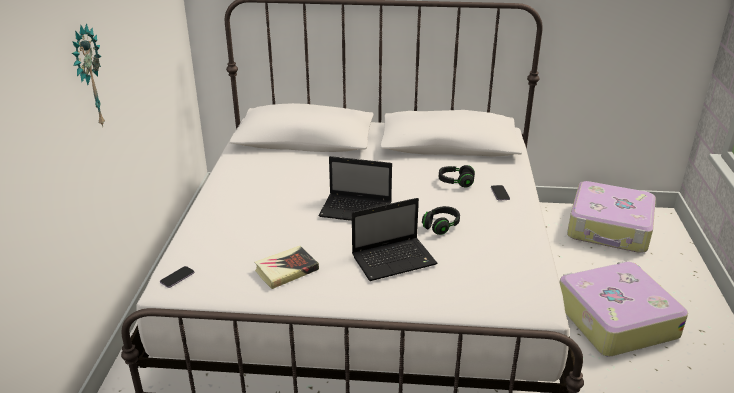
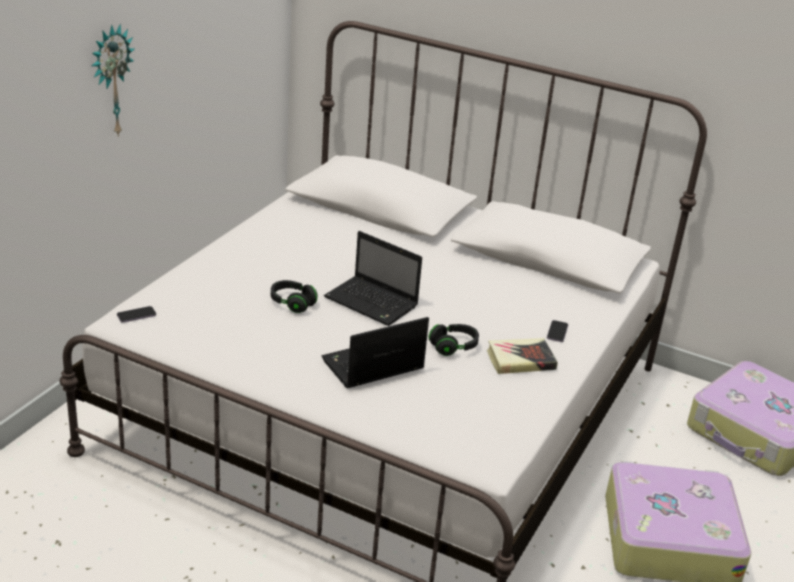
camera: 20 degrees right, 0 degrees up
book [255,246,319,289] -> book moved to [487,338,558,374]
laptop [352,198,438,281] -> laptop turned 150 degrees clockwise [322,317,429,388]
black headphones [439,165,475,188] -> black headphones moved to [271,280,318,313]

